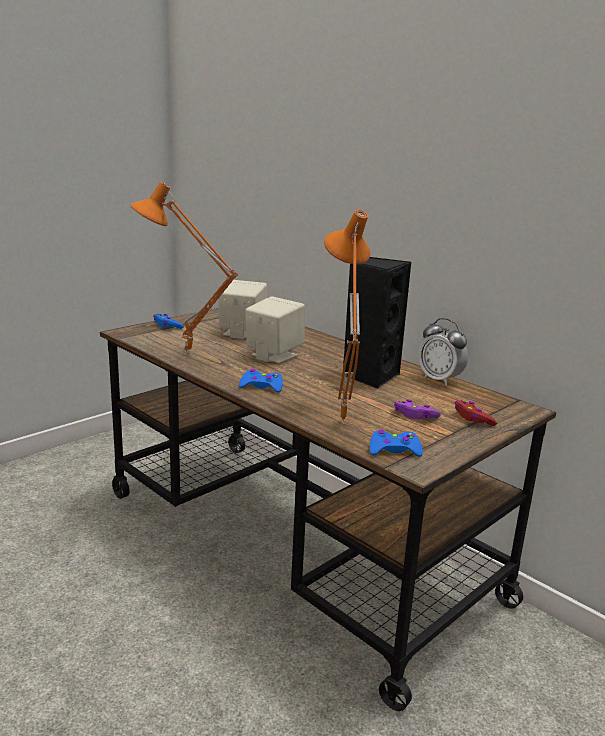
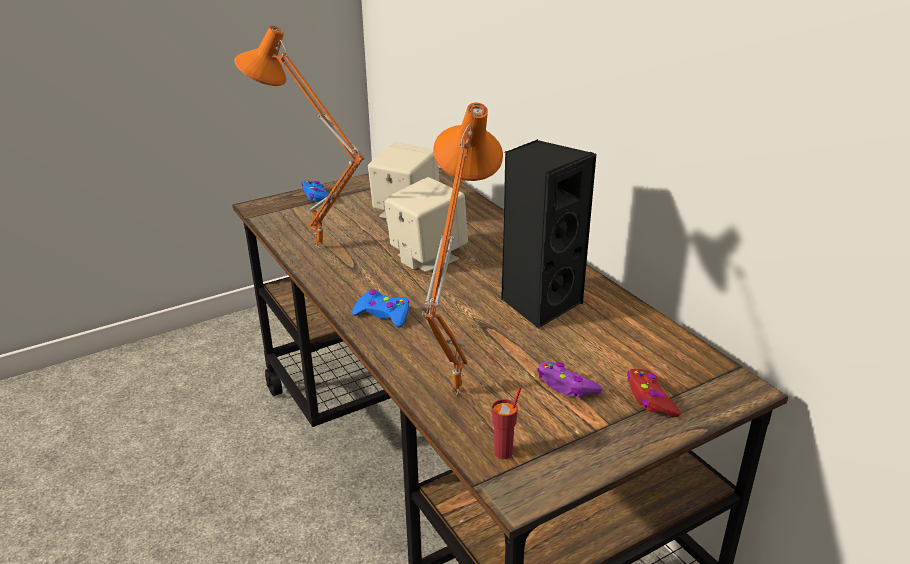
camera: 15 degrees right, 10 degrees up
blue game controller [370,430,423,457] -> red cup [492,388,521,459]
alarm clock [418,318,468,386] -> none

